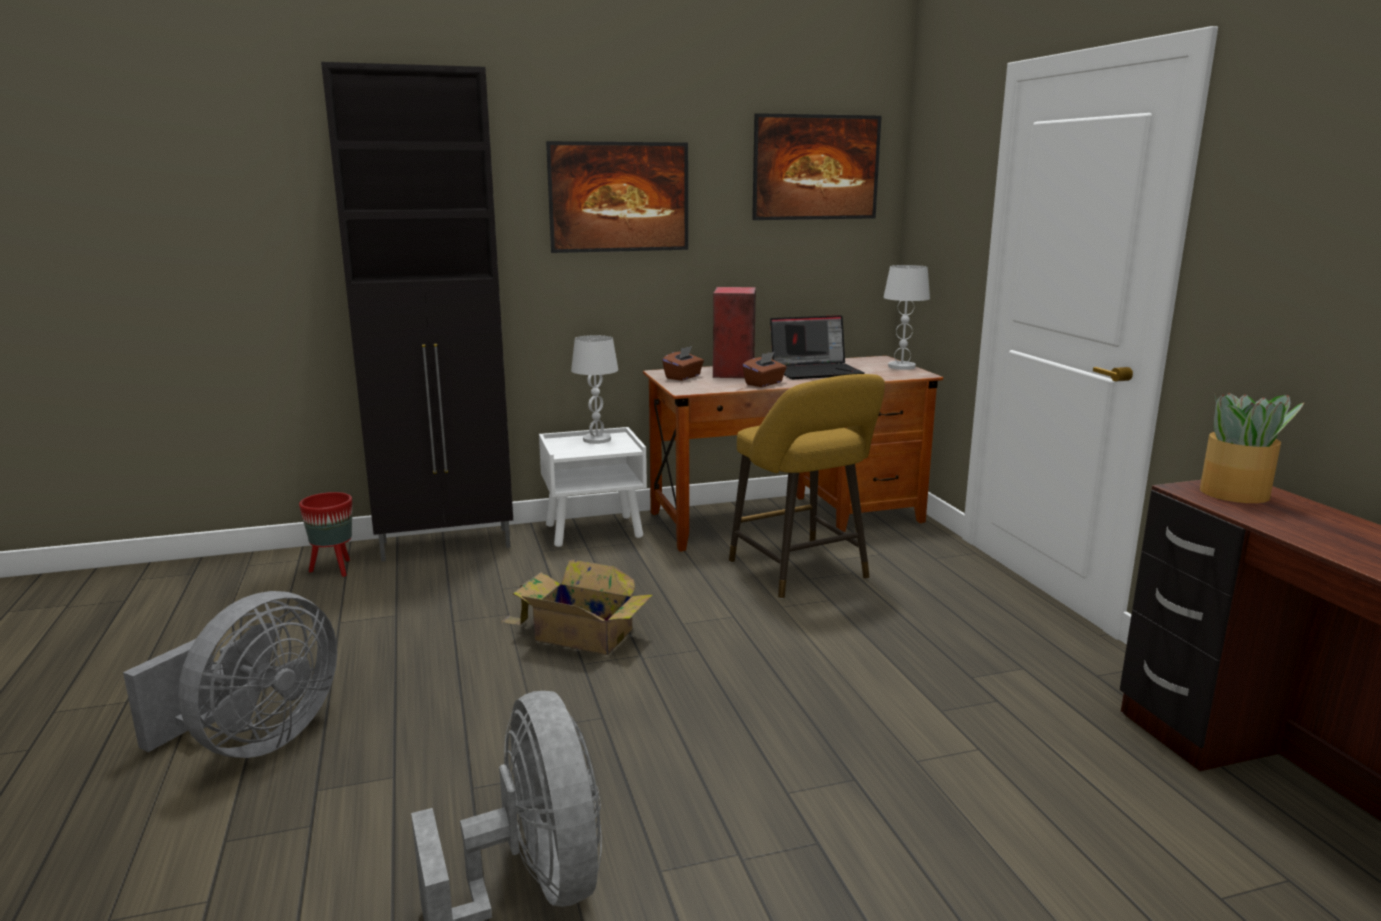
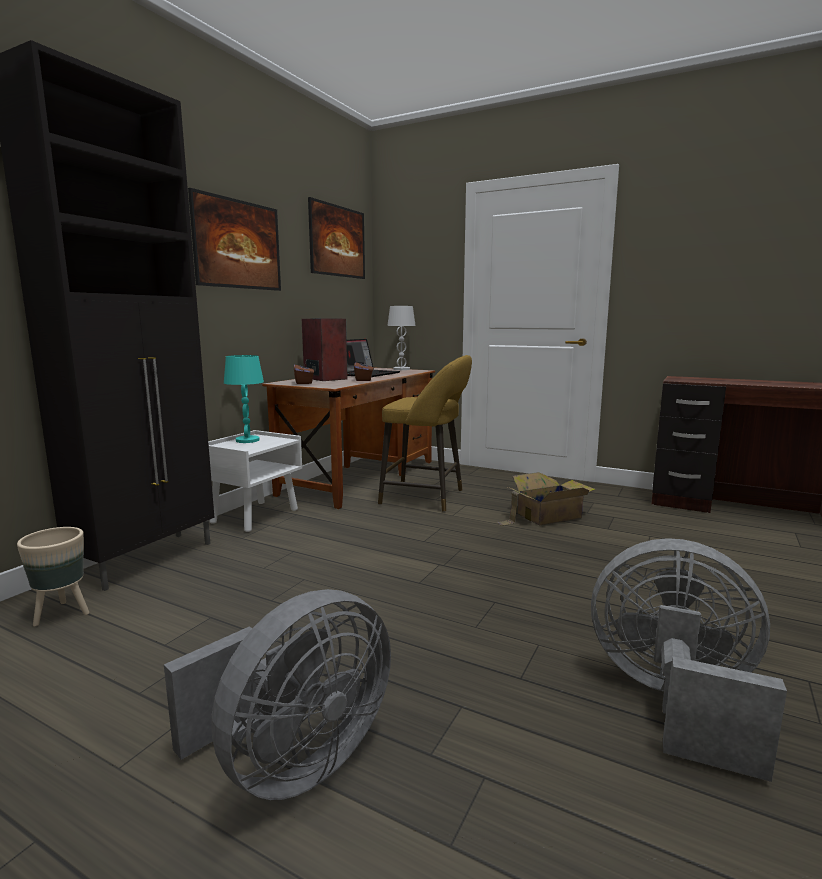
camera: 45 degrees left, 5 degrees down
grey fan [123,591,337,758] -> grey fan turned 60 degrees clockwise [164,589,391,800]
red planter [299,492,352,577] -> beige planter [17,527,89,626]
cardboard box [501,559,653,655] -> cardboard box moved to [496,472,596,526]
white table lamp [571,335,618,444] -> turquoise table lamp [224,355,264,443]
potted plant [1200,392,1304,503] -> none

